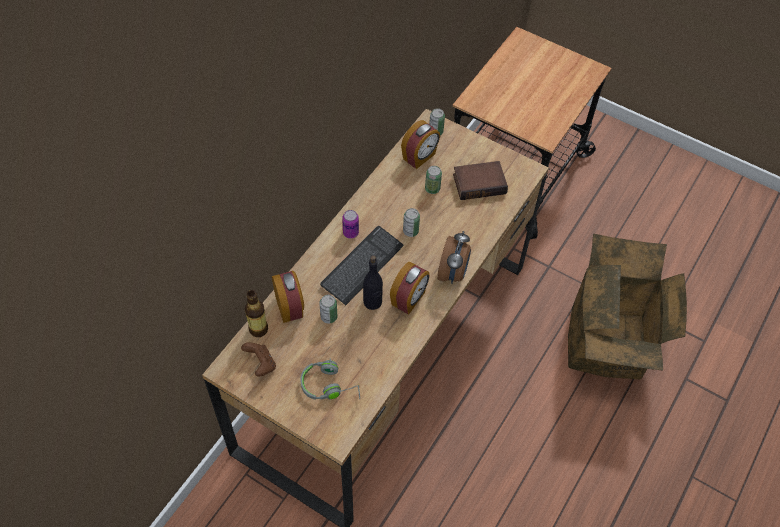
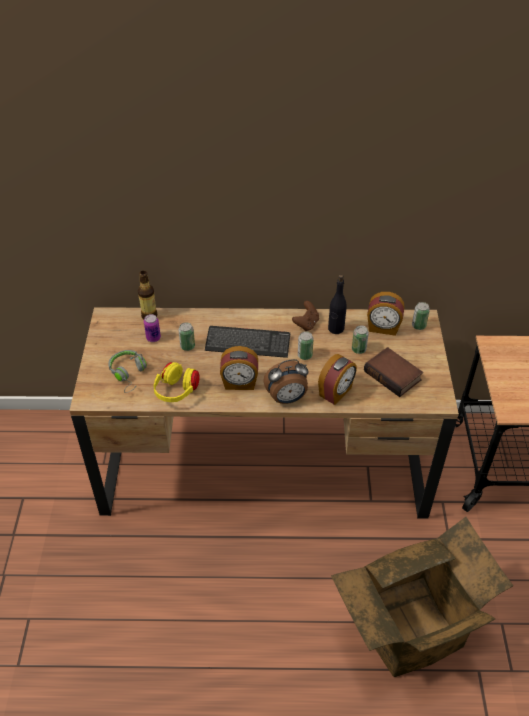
camera: 60 degrees right, 10 degrees down
brown game controller [241,342,276,376] -> brown game controller moved to [292,301,319,331]
alarm clock [272,271,304,323] -> alarm clock moved to [318,354,357,405]
can [342,210,359,239] -> can moved to [144,314,161,342]
black bottle [363,255,383,310] -> black bottle moved to [328,275,347,334]
none -> yellow headphones [153,362,200,402]

